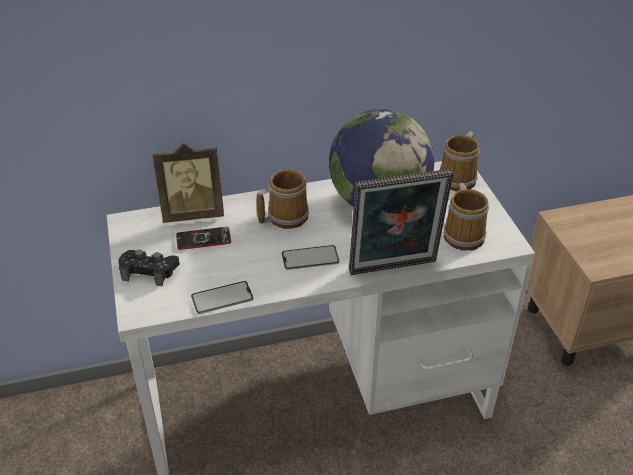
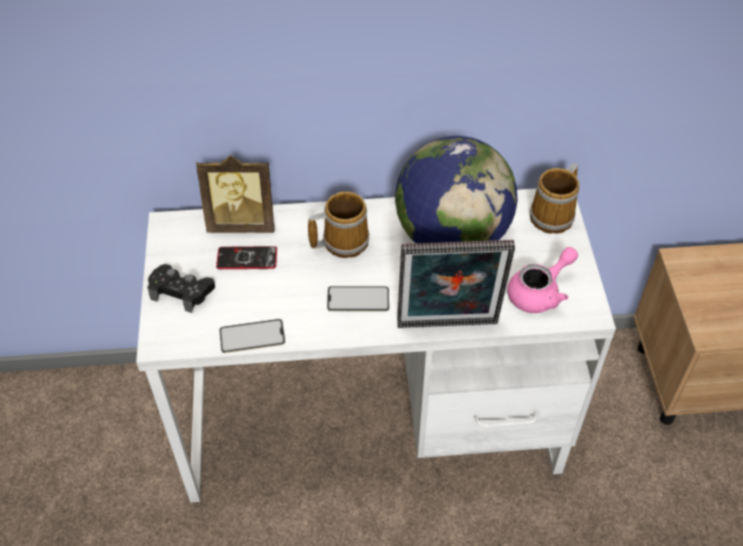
camera: 10 degrees right, 10 degrees up
mug [444,183,489,251] -> pink teapot [507,247,578,313]

